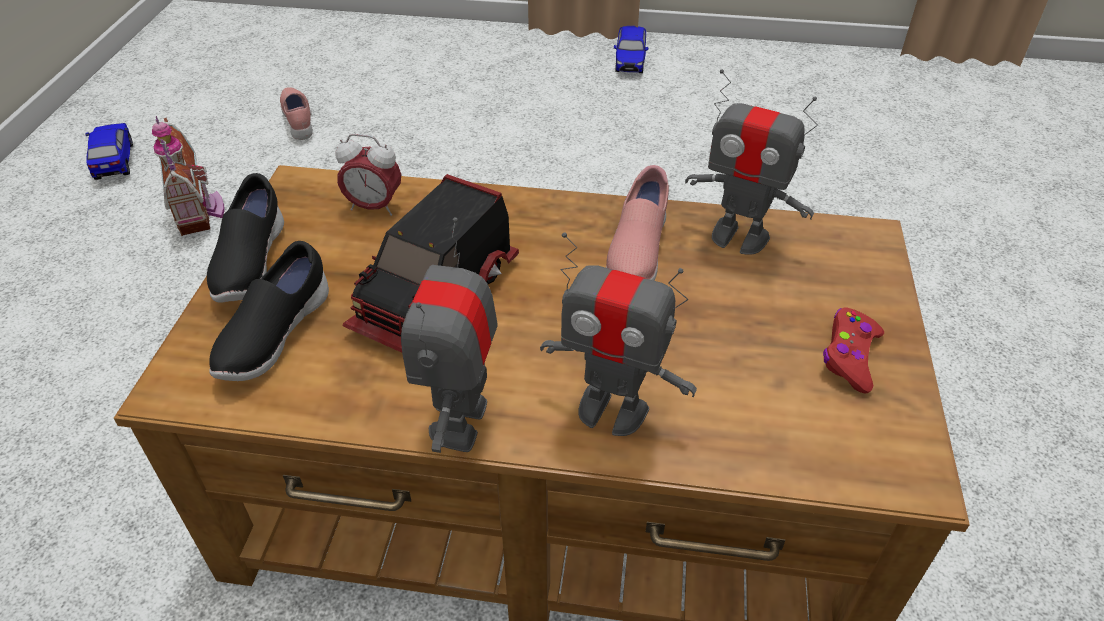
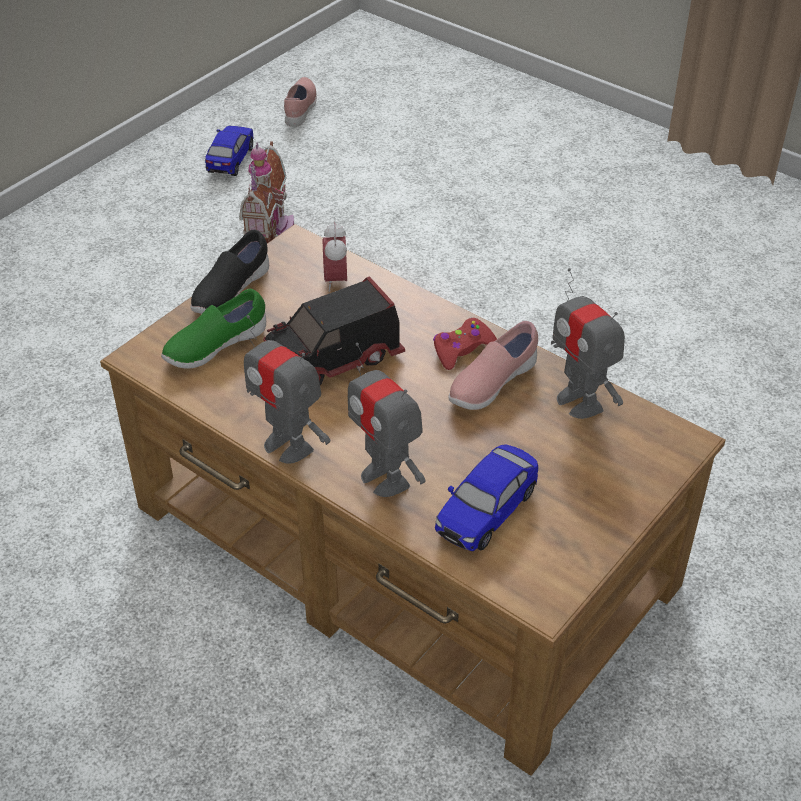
camera: 30 degrees right, 0 degrees up
black shoe [209,241,329,381] -> green shoe [161,289,266,369]
pink shoe [280,87,313,140] -> pink shoe moved to [284,77,317,127]
alarm clock [335,134,401,216] -> alarm clock turned 45 degrees clockwise [323,221,347,292]
toy robot [401,217,498,453] -> toy robot turned 90 degrees counterclockwise [244,315,330,464]
toy car [614,26,648,73] -> toy car moved to [435,445,538,551]
red game controller [823,307,884,394] -> red game controller moved to [433,318,497,370]

